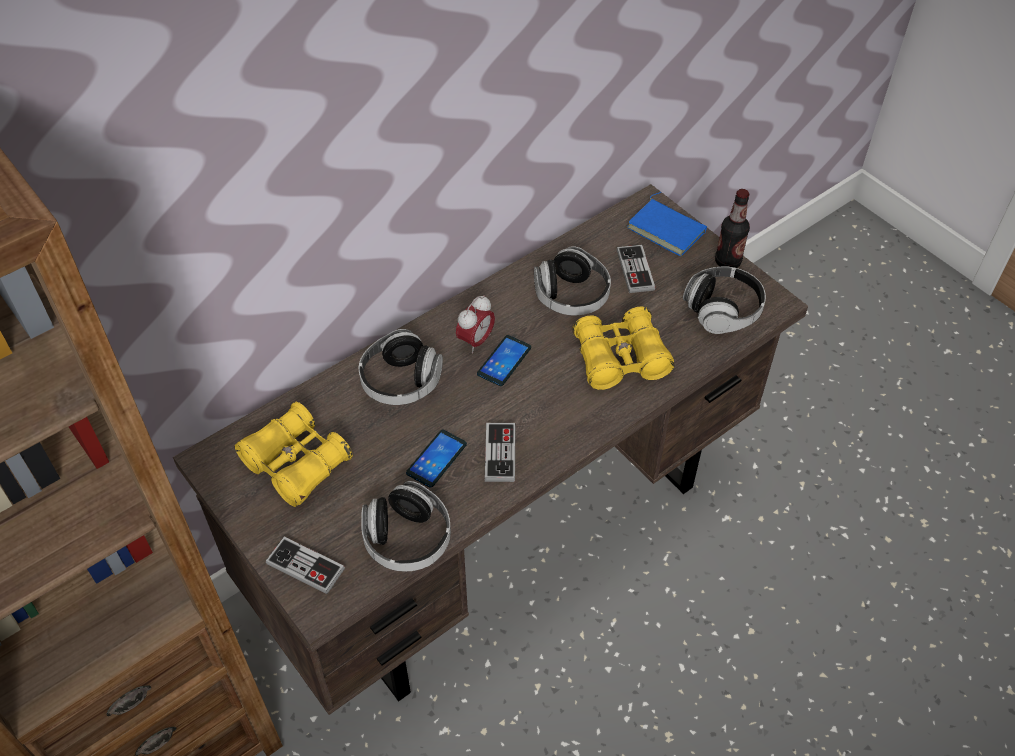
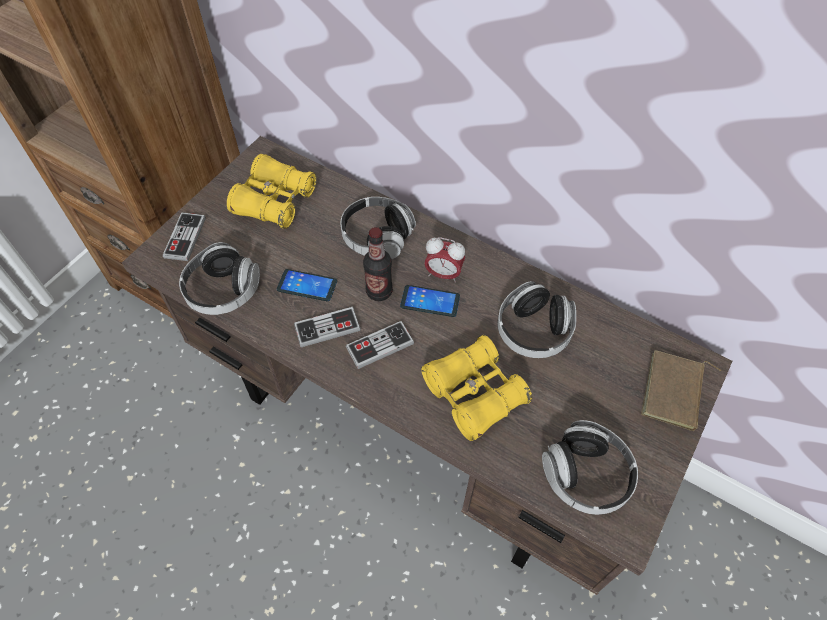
camera: 70 degrees right, 5 degrees up
game controller [617,245,655,293] -> game controller moved to [346,321,414,369]
blue book [627,192,707,256] -> brown book [641,350,721,431]
bottle [715,189,750,268] -> bottle moved to [363,227,393,301]

